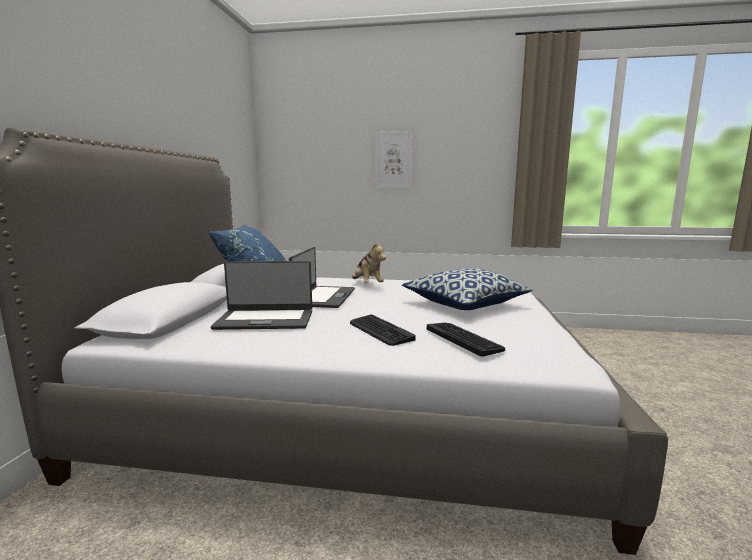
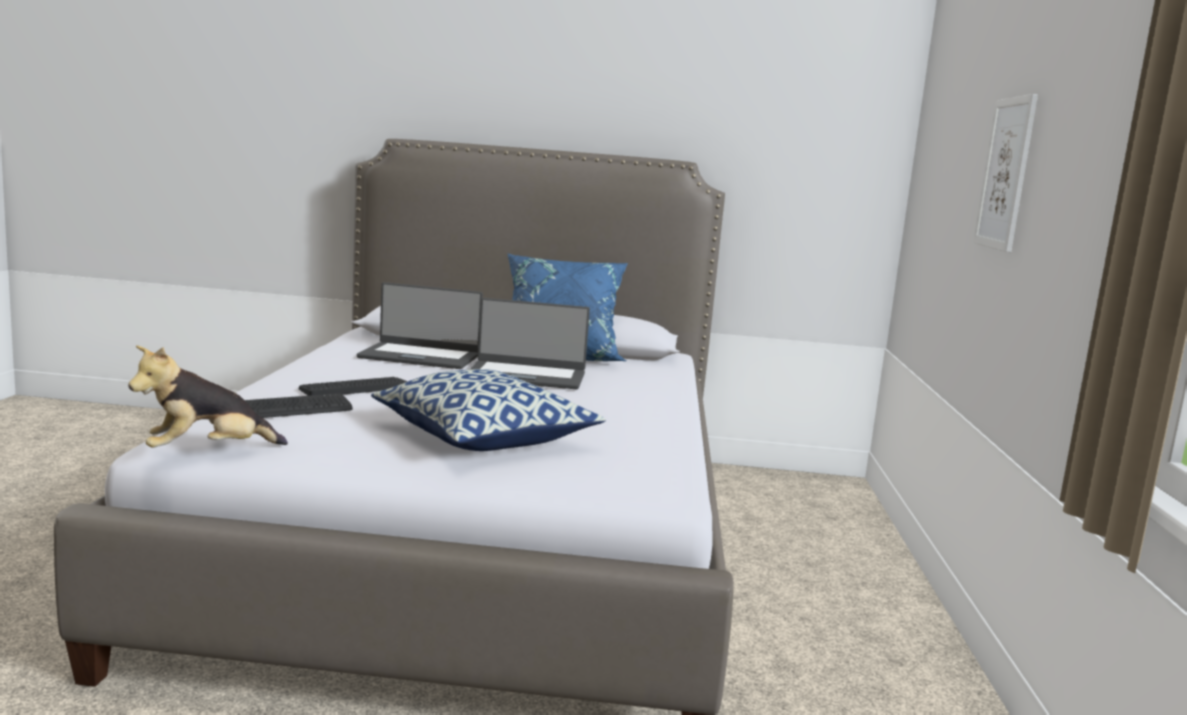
camera: 85 degrees right, 0 degrees up
laptop [211,261,312,330] -> laptop turned 75 degrees counterclockwise [357,282,483,369]
plush toy [352,242,386,283] -> plush toy moved to [128,345,288,448]

